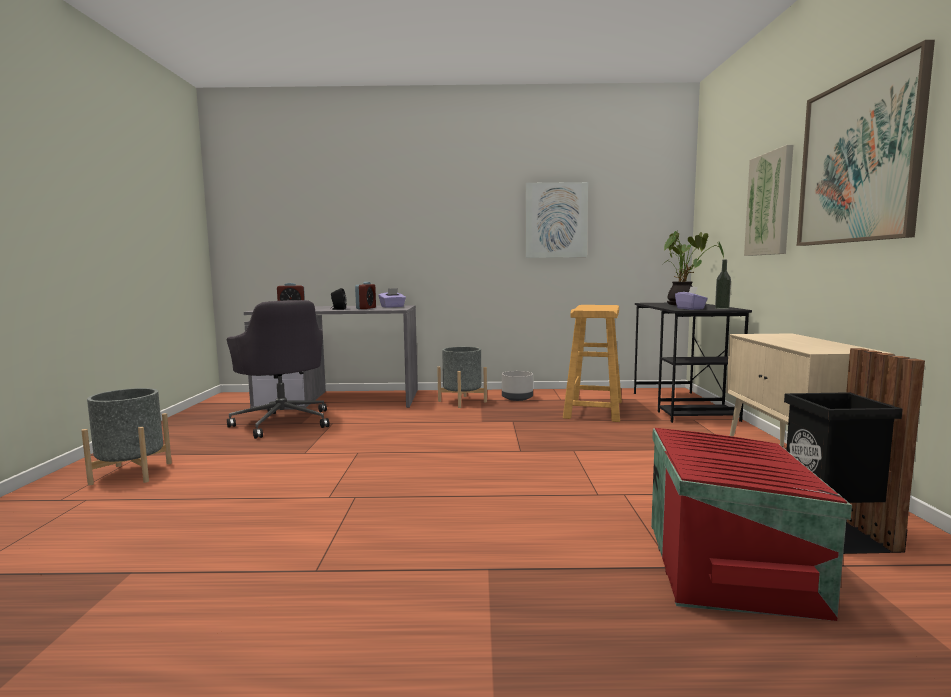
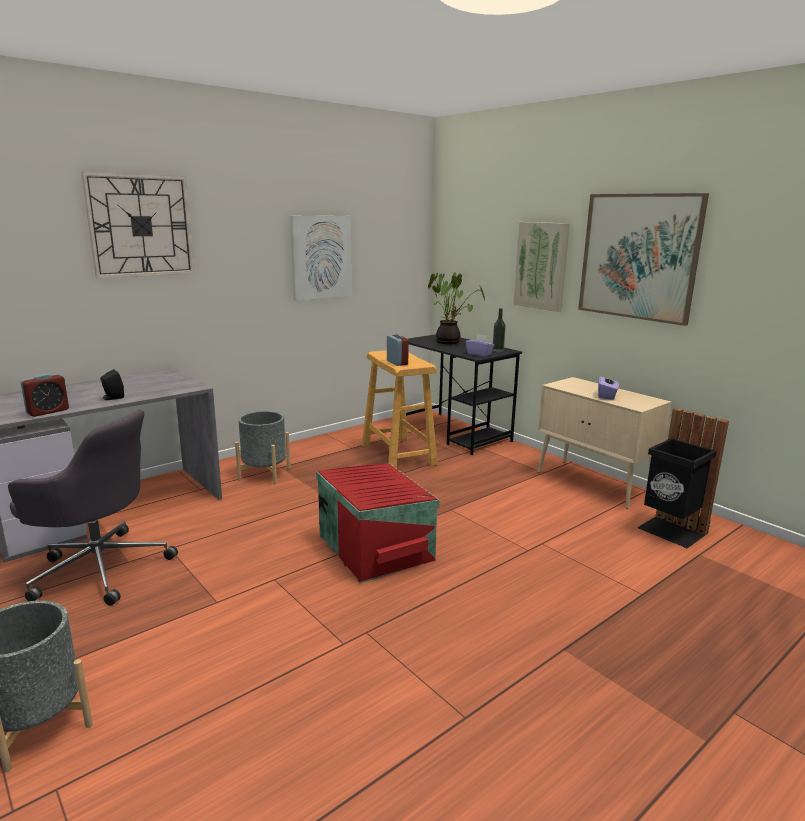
camera: 40 degrees left, 10 degrees up
alarm clock [355,282,376,309] -> alarm clock moved to [387,334,409,366]
purple tissue box [379,288,406,308] -> purple tissue box moved to [598,375,619,400]
grey planter [502,371,533,401] -> none
red storage box [651,428,852,621] -> red storage box moved to [316,463,440,583]
none -> wall clock [81,172,195,279]

